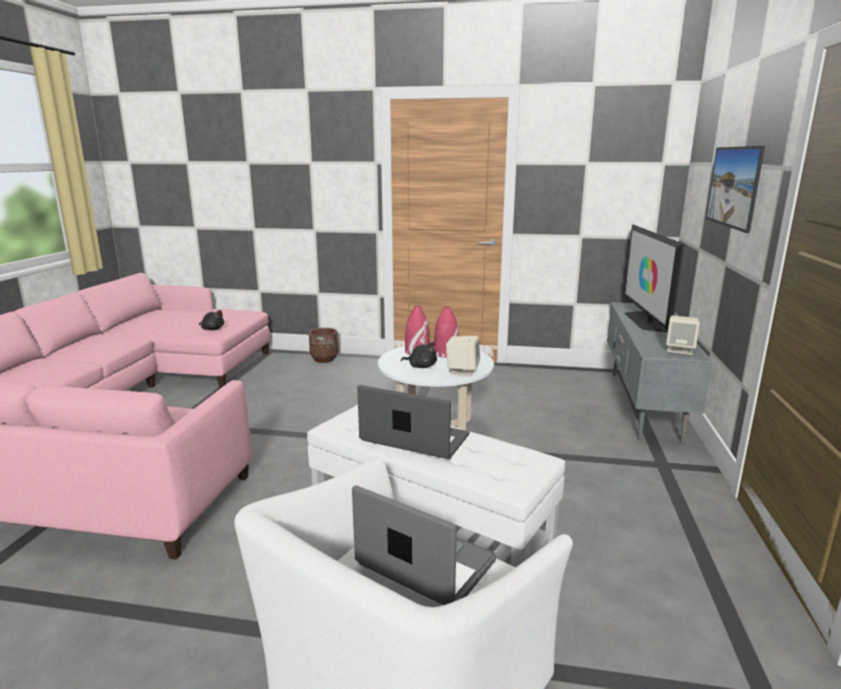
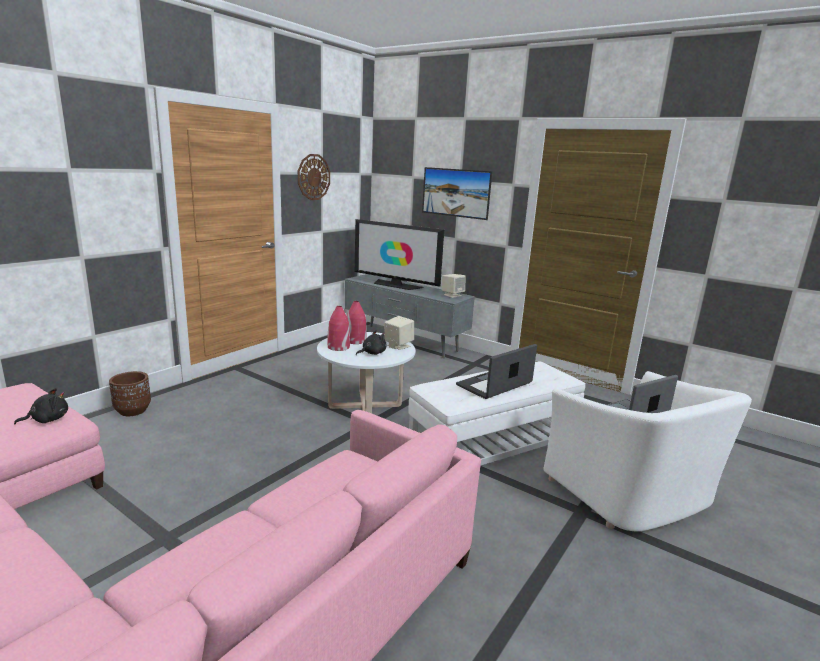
camera: 65 degrees left, 0 degrees up
none -> wall clock [298,154,330,200]

